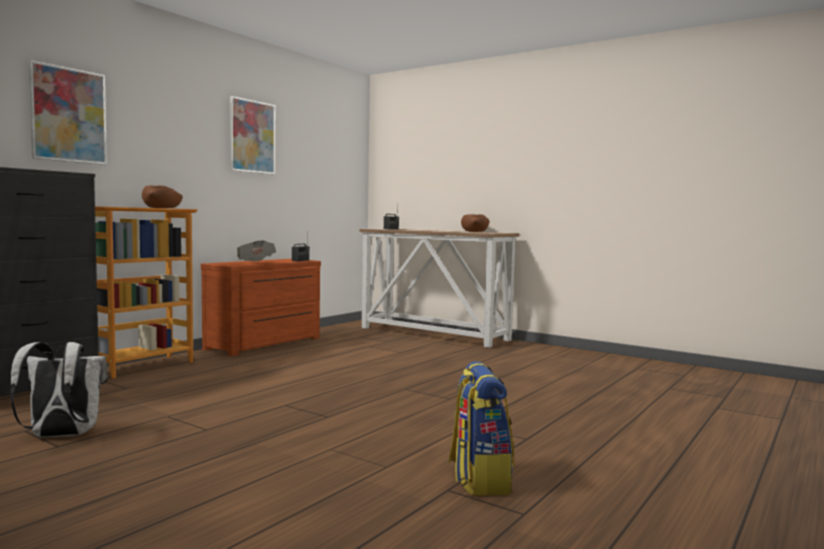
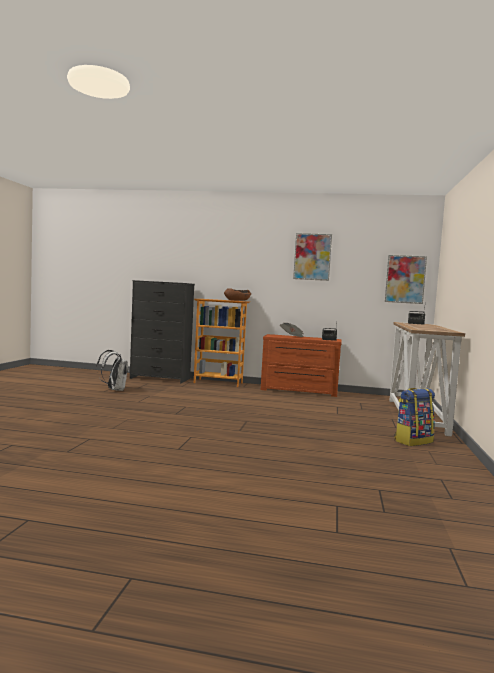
camera: 65 degrees right, 0 degrees up
picture [29,60,107,165] -> picture moved to [385,255,427,304]
backpack [448,361,514,496] -> backpack moved to [394,388,435,446]
brown bowl [461,214,489,232] -> none

